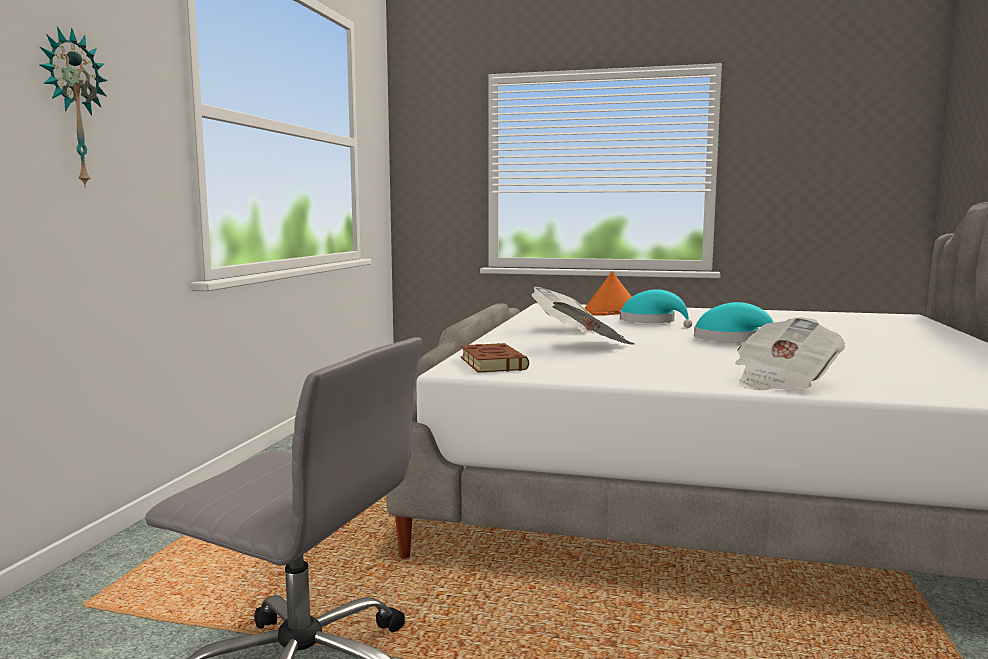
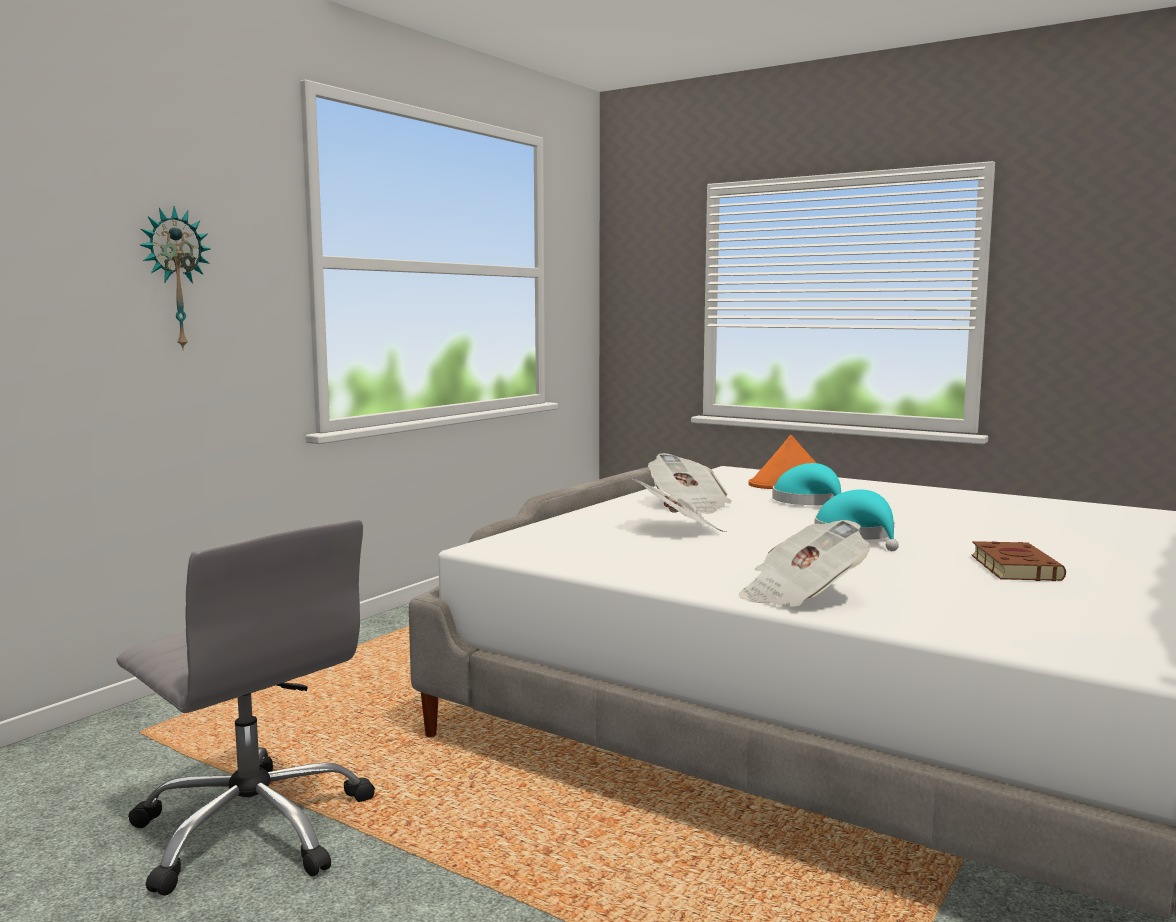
camera: 20 degrees right, 0 degrees up
brown book [460,343,529,373] -> brown book moved to [971,541,1066,581]

